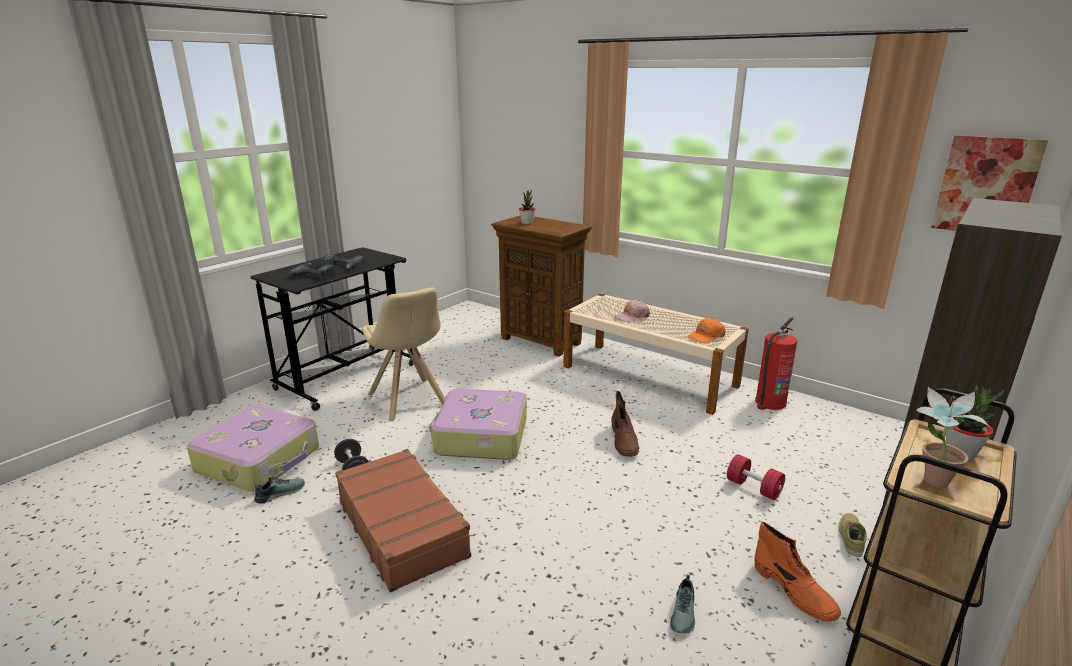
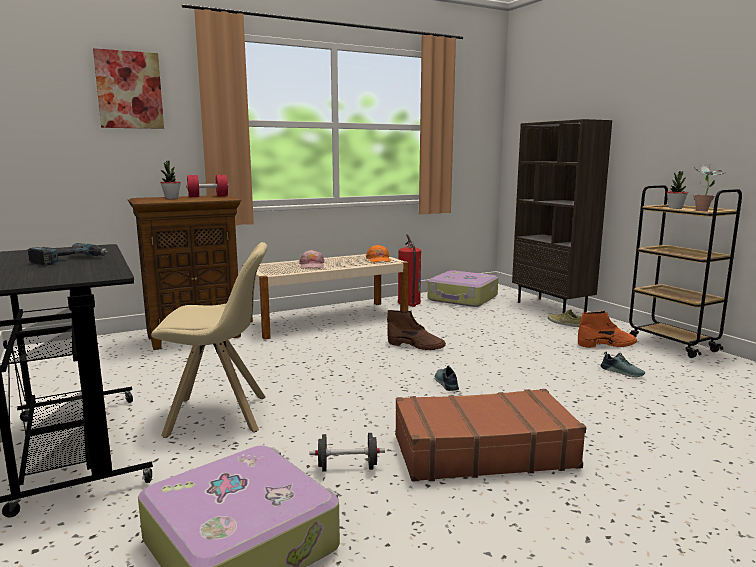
camera: 65 degrees left, 10 degrees down
shoe [254,476,305,504] -> shoe moved to [435,365,459,391]
power drill [289,262,335,279] -> none
suitcase [429,389,527,460] -> suitcase moved to [428,270,498,307]
red dumbbell [727,454,785,500] -> red dumbbell moved to [186,175,229,197]
picture [931,135,1048,231] -> picture moved to [93,48,164,129]

